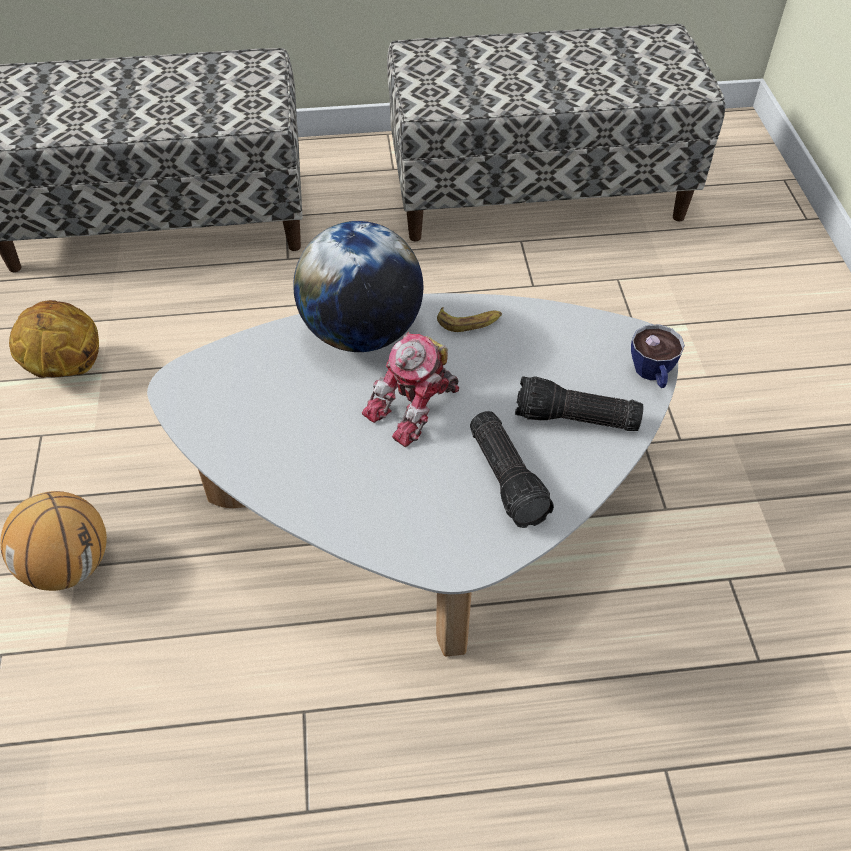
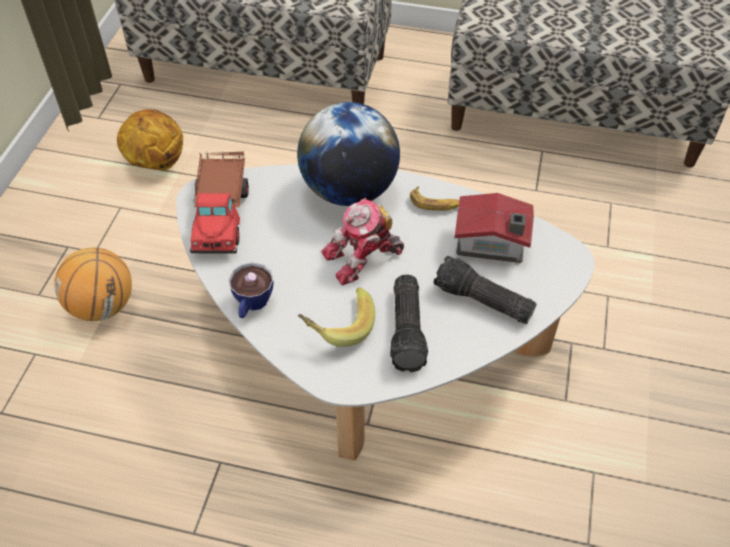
camera: 20 degrees right, 0 degrees up
cup [631,324,685,388] -> cup moved to [229,263,274,318]
none -> toy truck [190,151,249,253]
none -> banana [298,288,375,347]
none -> toy house [454,193,534,263]

